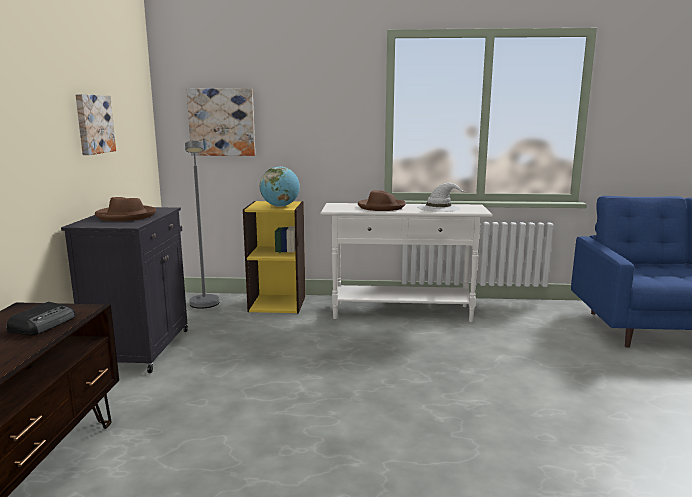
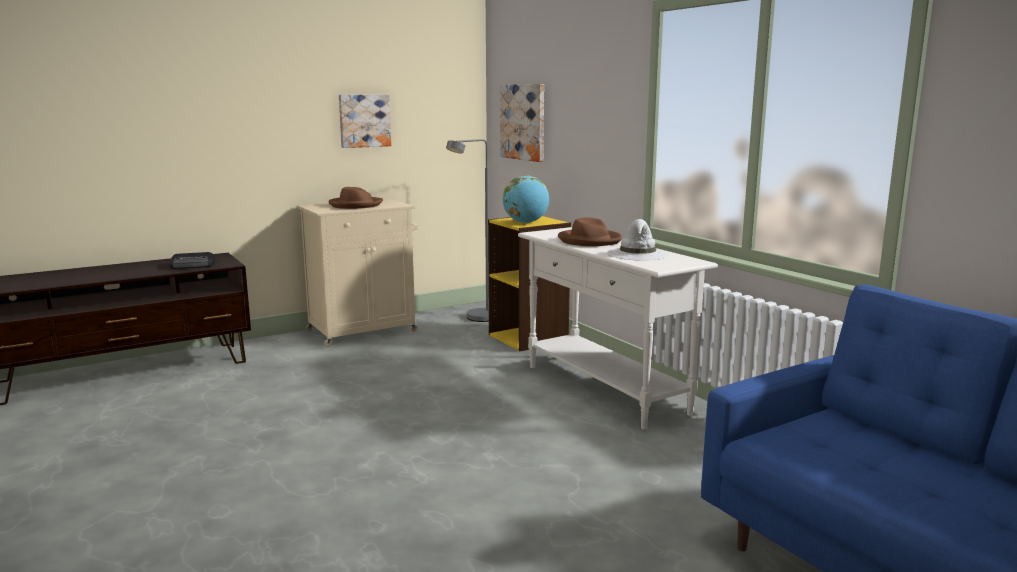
camera: 55 degrees right, 0 degrees up
black cabinet [61,207,188,373] -> beige cabinet [297,198,418,347]

